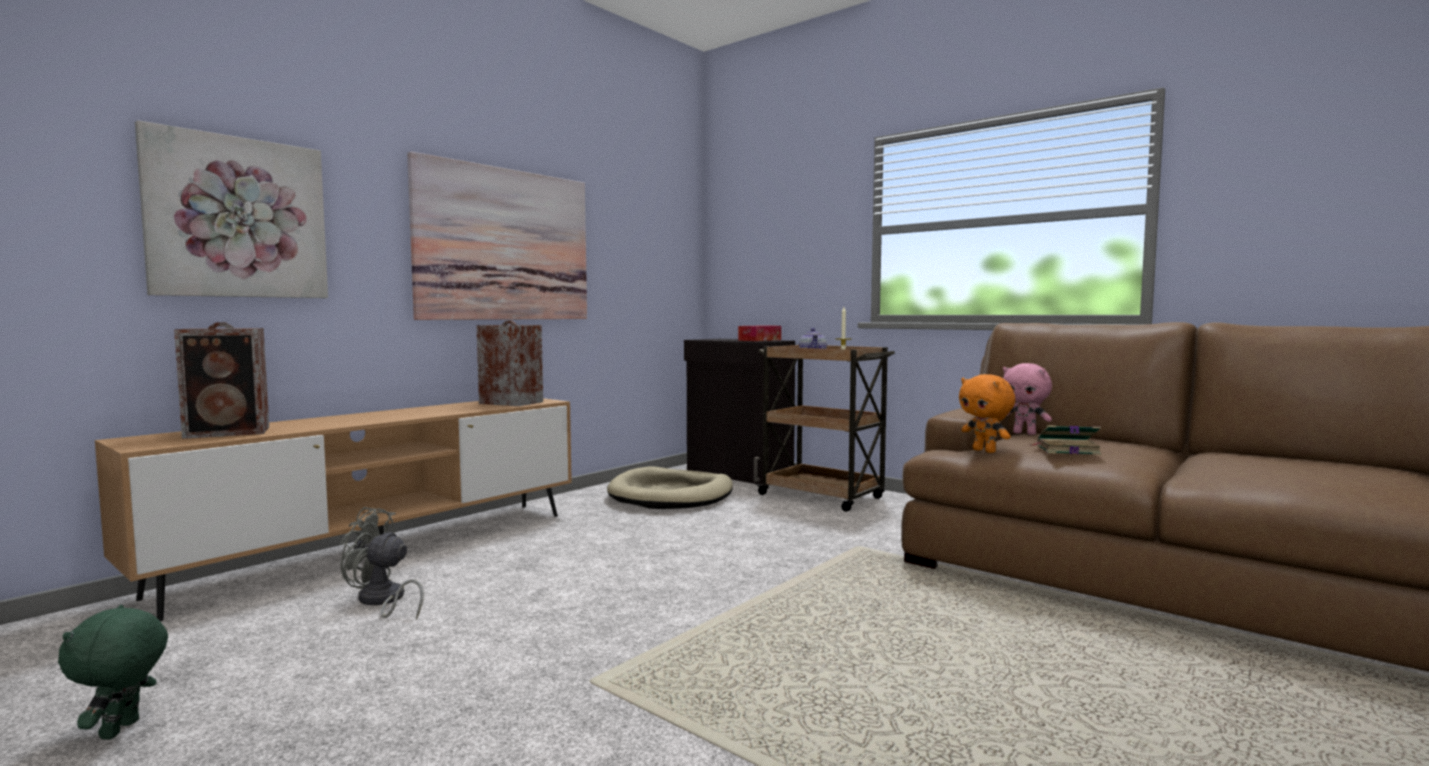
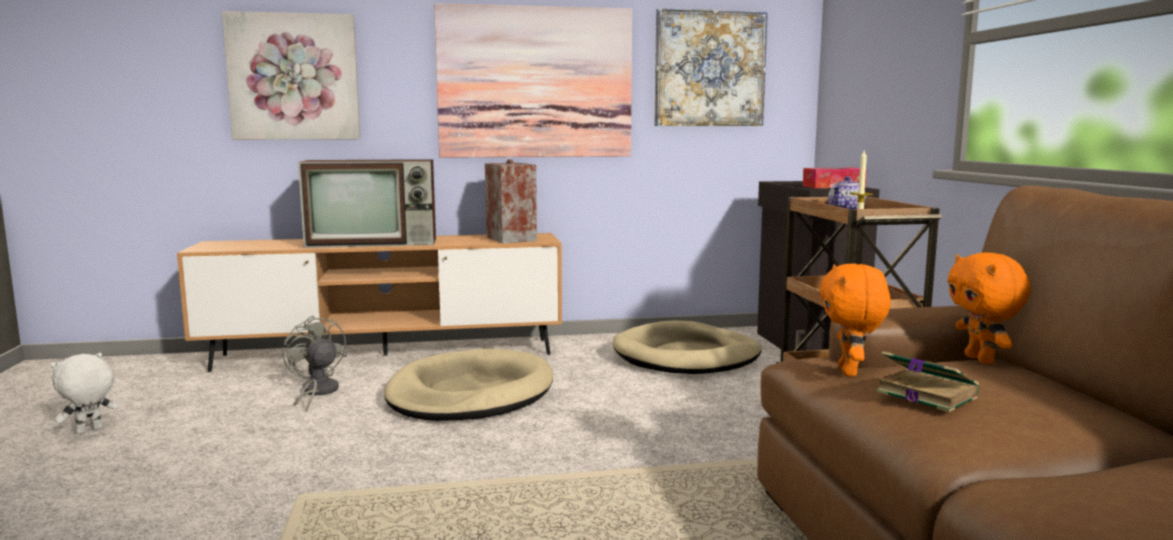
camera: 40 degrees right, 5 degrees up
green plush toy [58,605,168,740] -> white plush toy [51,353,118,434]
speaker [174,322,269,439] -> none
pink plush toy [1003,363,1052,435] -> orange plush toy [948,252,1031,364]
none -> television [298,159,436,248]
none -> beige dog bed [384,349,553,421]
none -> picture [655,8,768,126]

